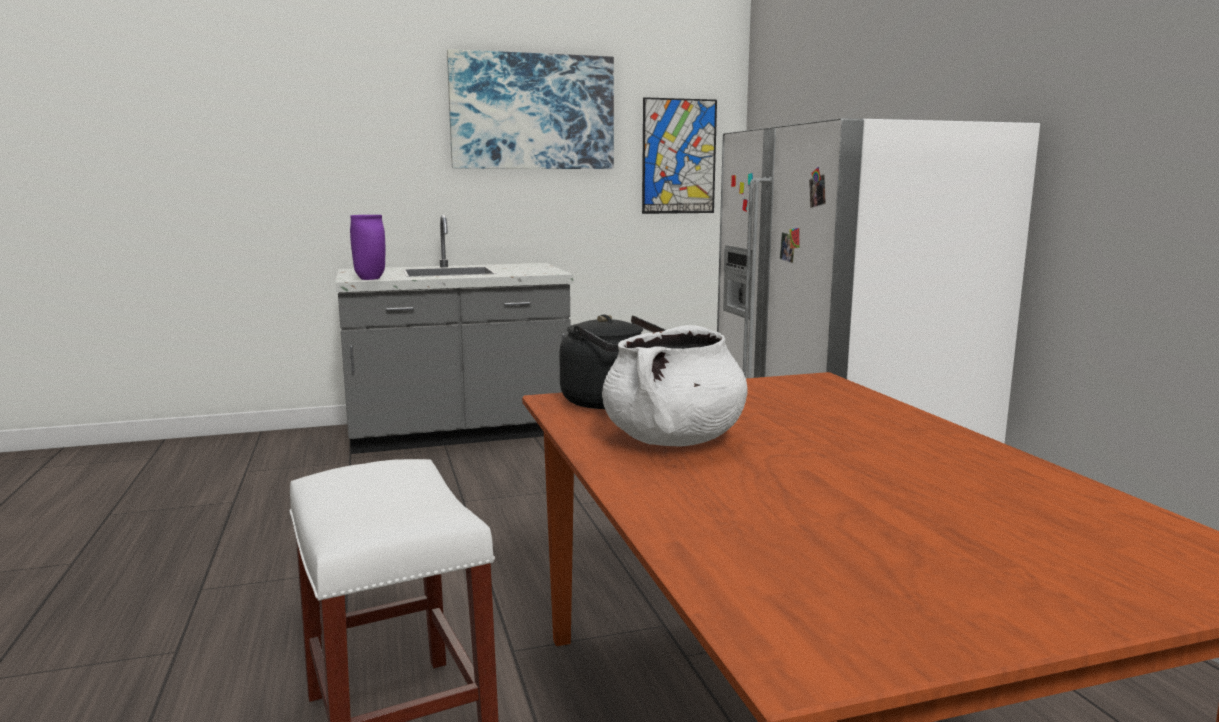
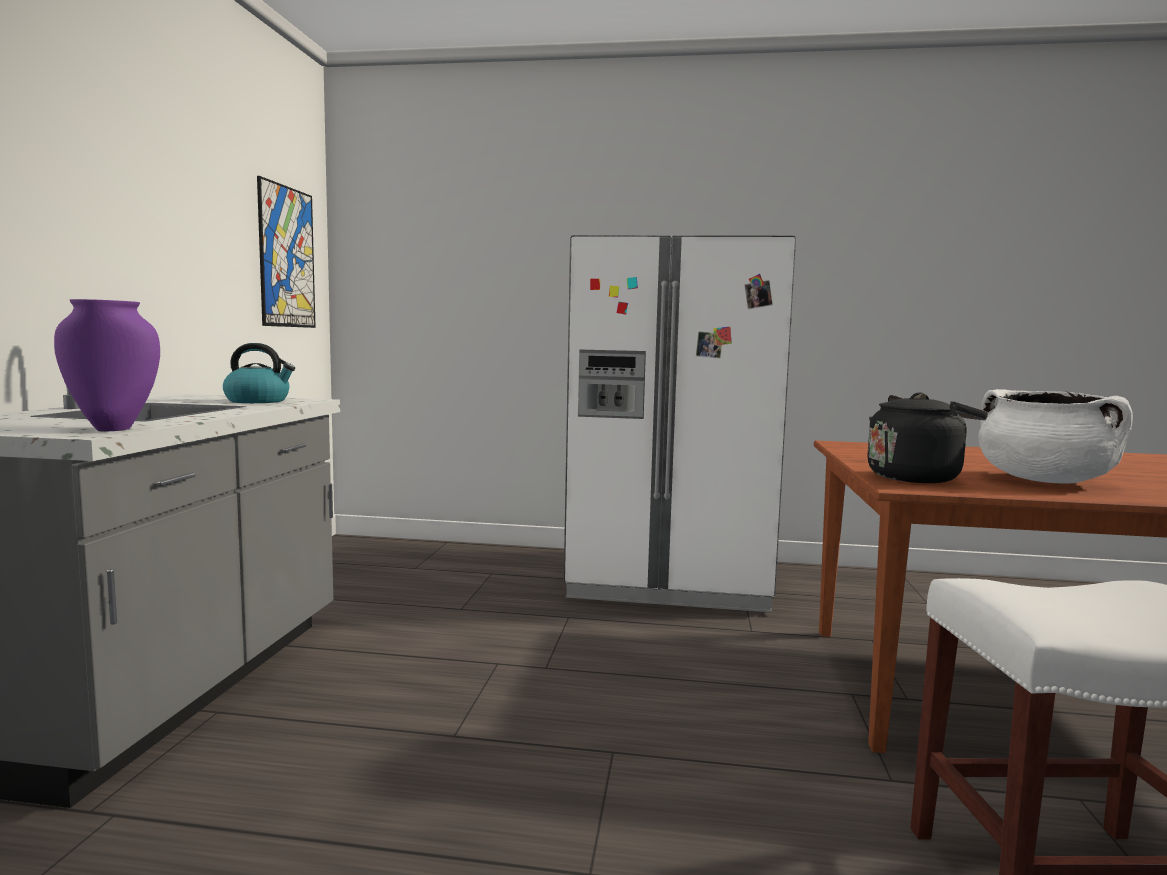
camera: 65 degrees left, 5 degrees down
picture [447,49,614,169] -> none
none -> kettle [223,343,295,403]

